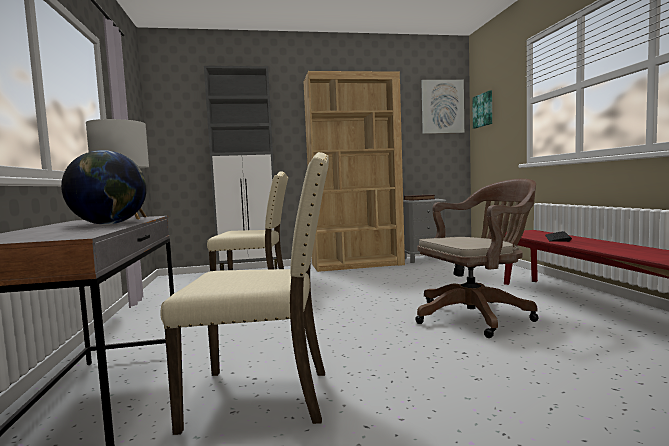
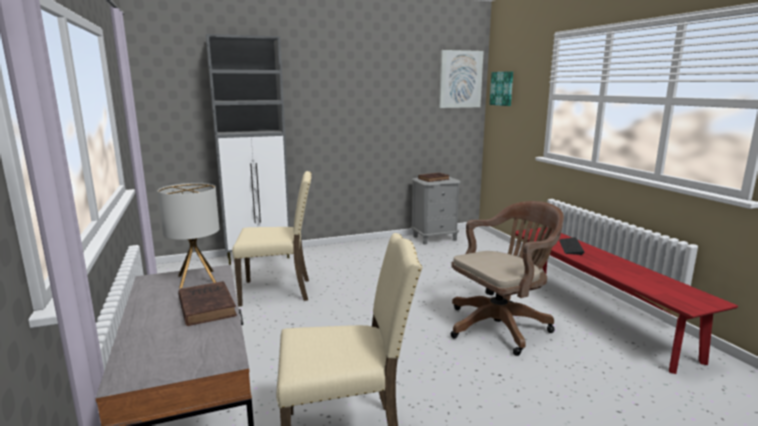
camera: 10 degrees left, 10 degrees up
globe [61,150,147,225] -> brown book [178,281,237,326]
brown bookcase [304,71,405,272] -> none

